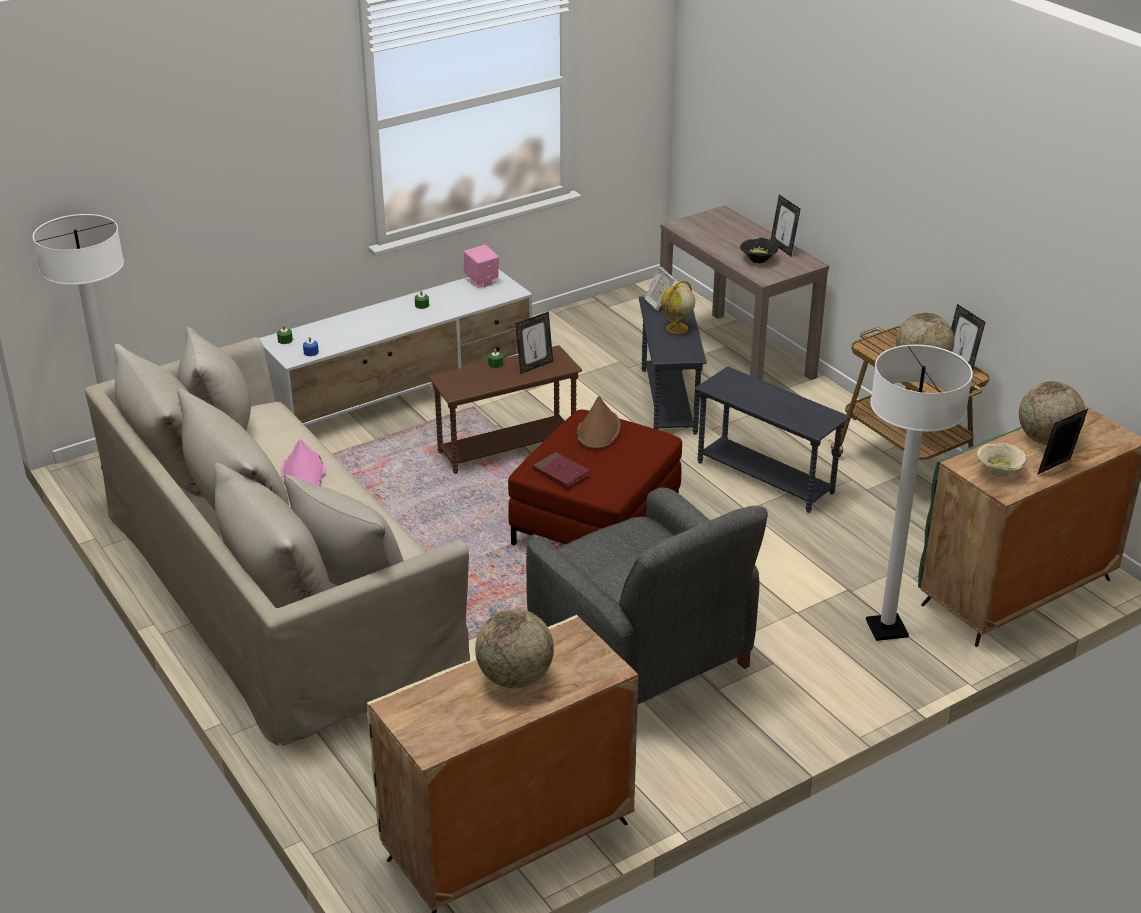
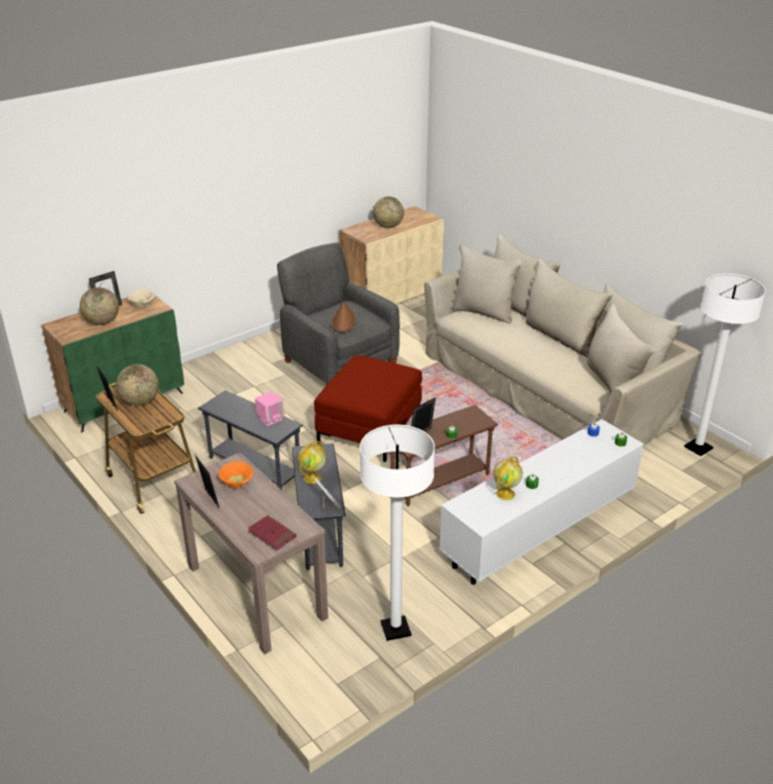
camera: 175 degrees right, 0 degrees up
pink hat [281,438,326,486] -> none
pink speaker [464,245,499,287] -> pink speaker moved to [255,392,285,426]
red book [532,452,590,488] -> red book moved to [248,515,296,551]
brown hat [577,396,621,450] -> brown hat moved to [331,301,357,333]
black bowl [740,238,778,263] -> orange bowl [218,461,253,488]
white floor lamp [866,345,973,641] -> white floor lamp moved to [360,425,435,641]
none -> globe [493,456,523,500]

